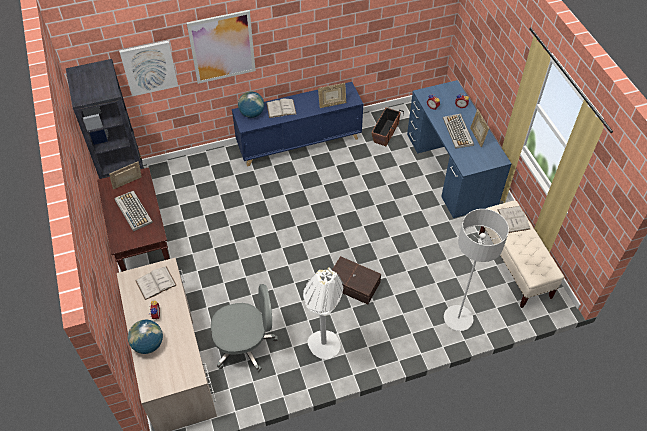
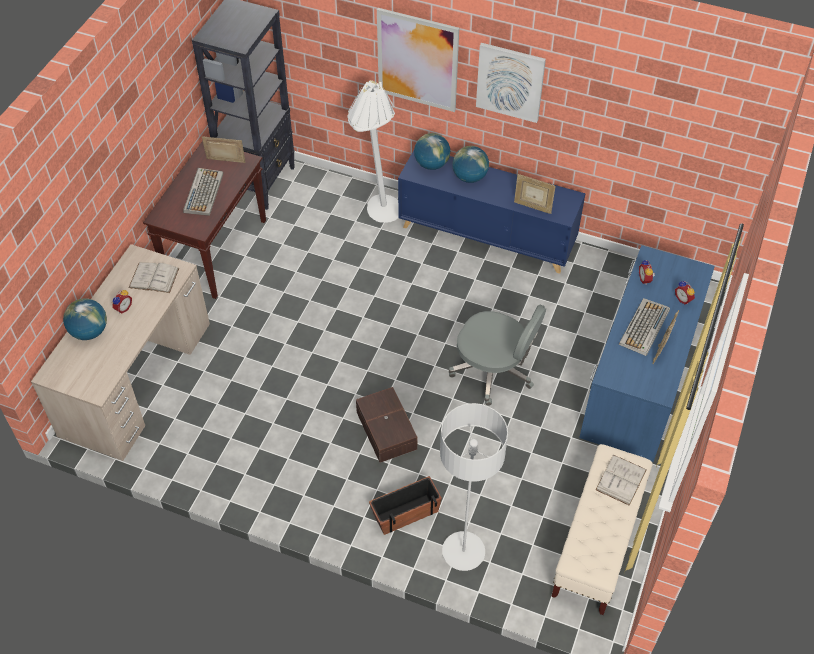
camera: 40 degrees right, 0 degrees up
picture [119,40,178,96] -> picture moved to [476,43,546,123]
grey office chair [211,284,278,372] -> grey office chair moved to [449,304,546,406]
white book [266,99,296,118] -> globe [452,146,489,183]
white floor lamp [303,267,344,359] -> white floor lamp moved to [347,80,398,223]
planter [371,107,404,146] -> planter moved to [369,476,442,535]

